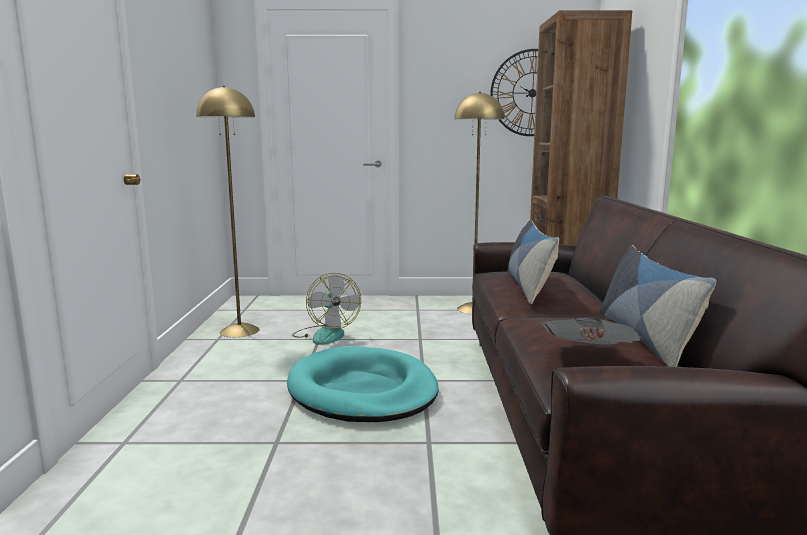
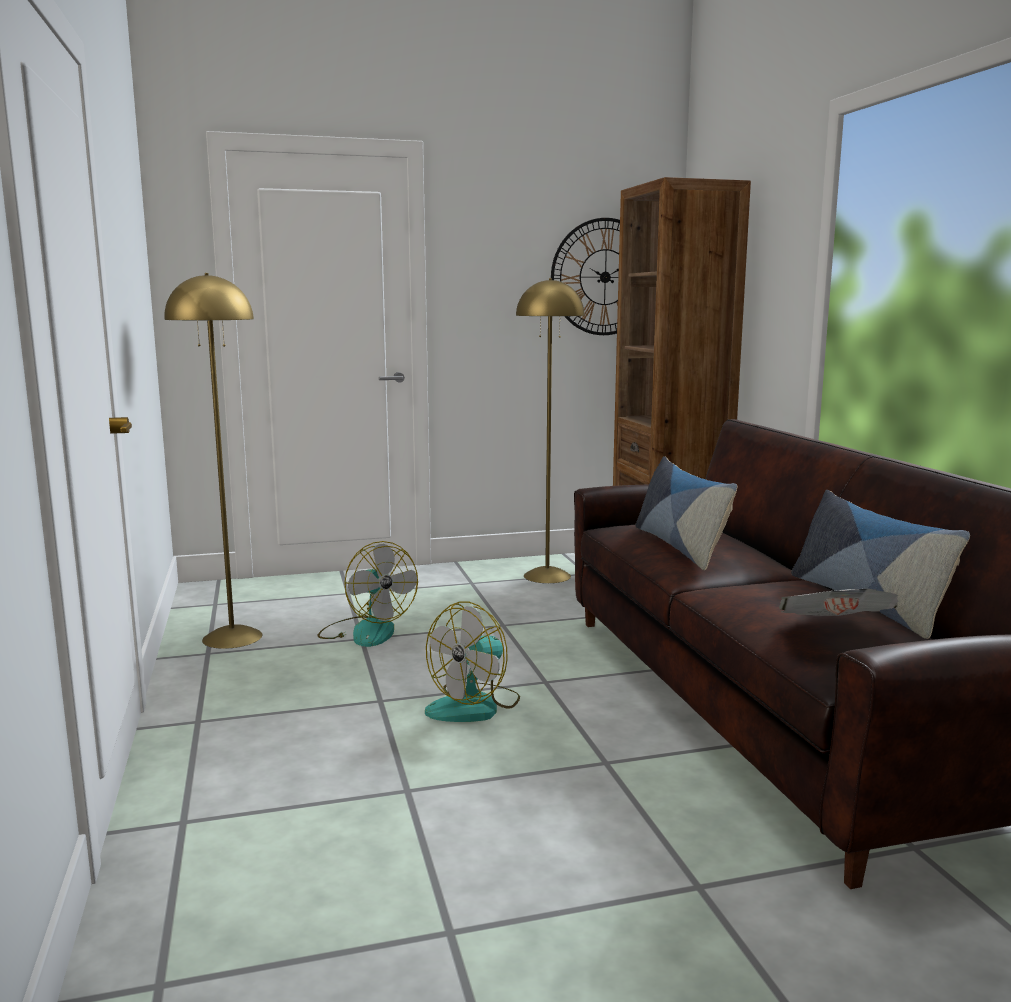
camera: 15 degrees left, 0 degrees up
turquoise dog bed [287,346,439,422] -> fan [425,602,520,722]

